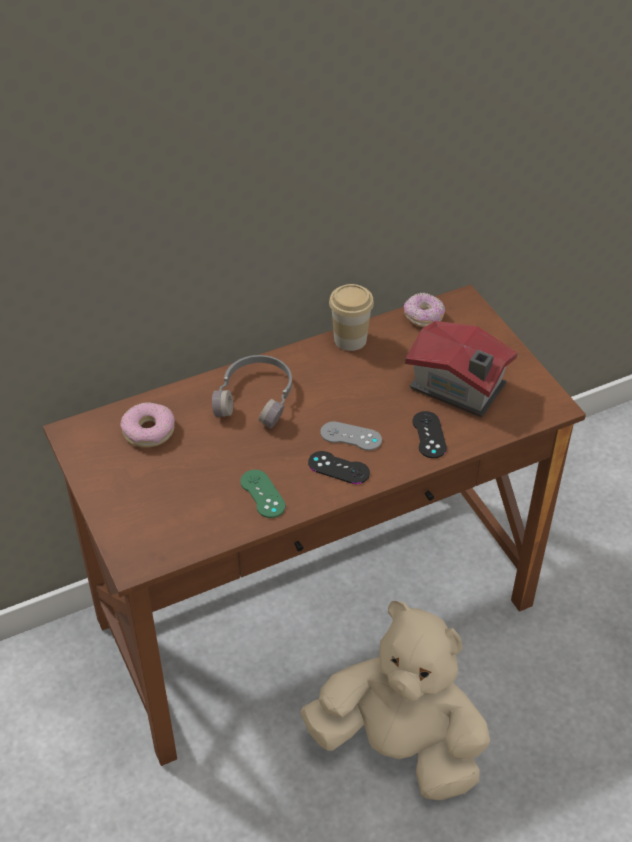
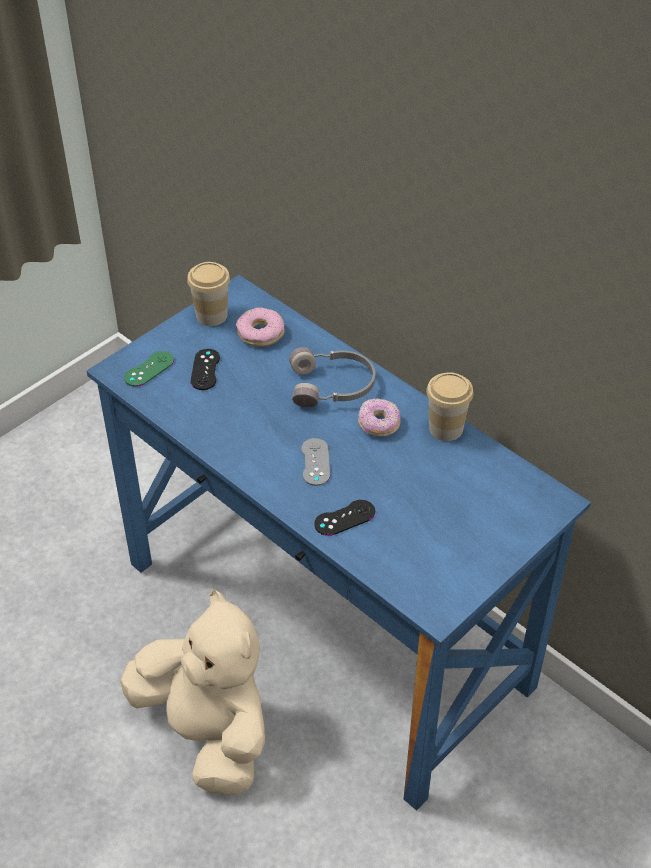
camera: 70 degrees right, 0 degrees up
brown desk [43,285,586,766] -> blue desk [87,275,591,810]
green game controller [240,470,286,518] -> green game controller moved to [124,351,174,387]
beige plush toy [300,601,490,800] -> beige plush toy turned 45 degrees counterclockwise [120,589,265,795]
black game controller [308,451,370,484] -> black game controller moved to [191,349,220,390]
donut [404,292,445,327] -> donut moved to [358,398,400,436]
toy house [405,321,518,418] -> none
none -> cup [187,262,230,326]

